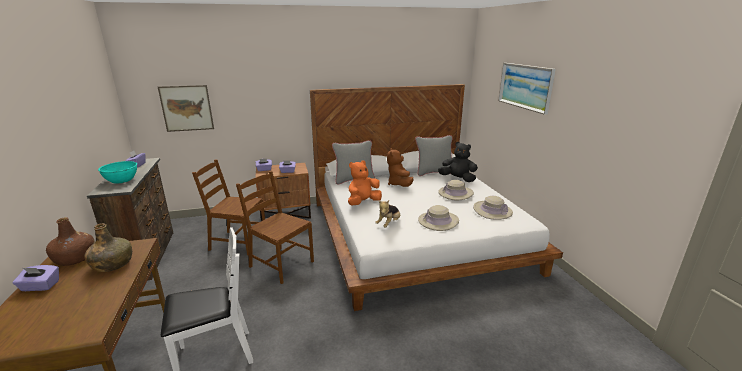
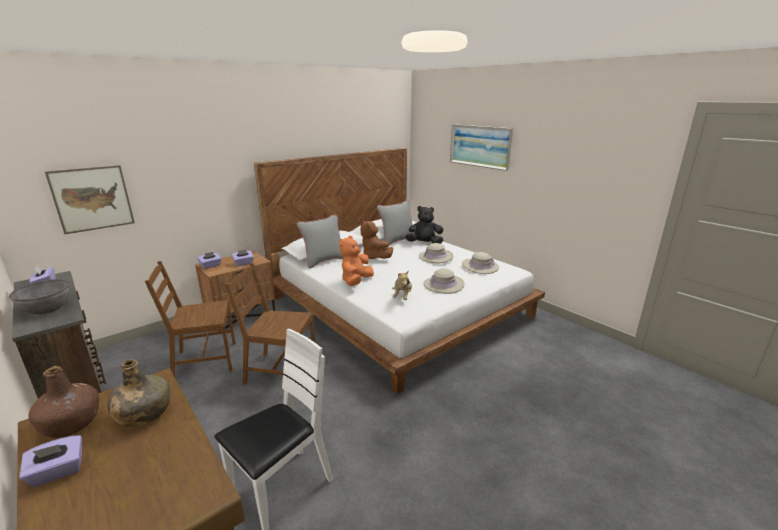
camera: 25 degrees left, 0 degrees up
turquoise bowl [98,161,137,184] -> grey bowl [9,279,70,314]

